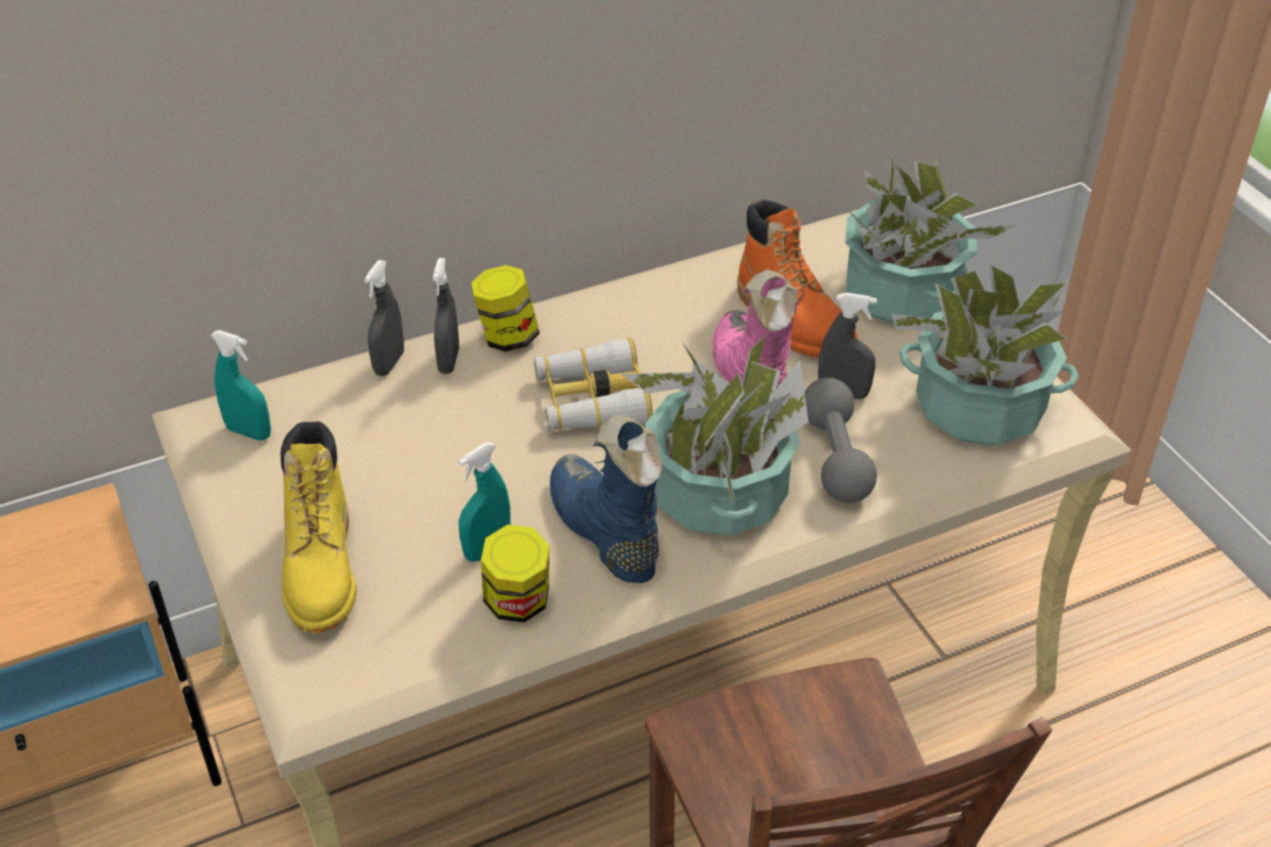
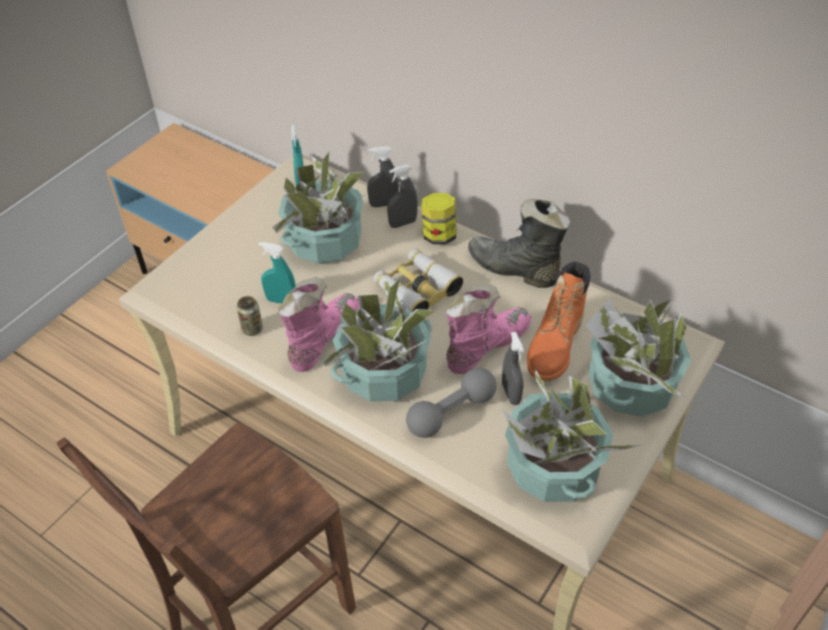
camera: 60 degrees right, 5 degrees up
yellow boot [280,421,357,633] -> none
jar [481,524,549,622] -> can [236,296,263,336]
blue boot [550,415,662,583] -> pink boot [278,277,359,372]
none -> potted plant [272,152,366,264]
none -> black boot [468,199,570,288]

